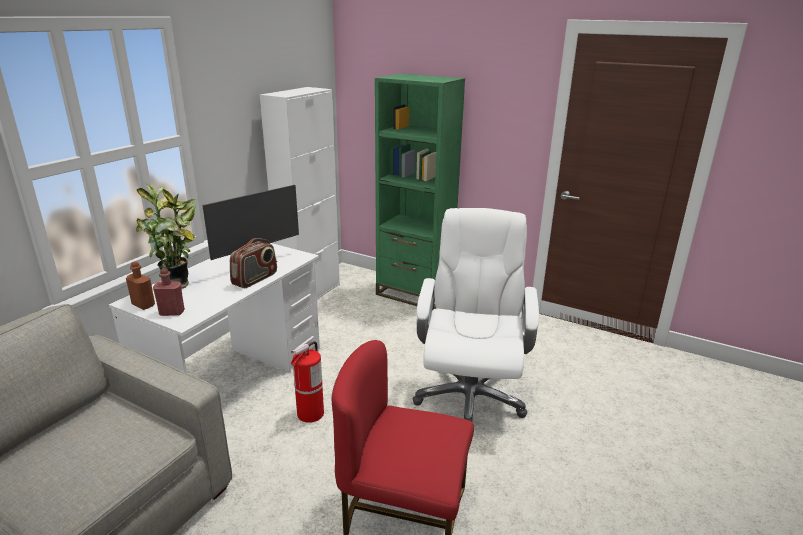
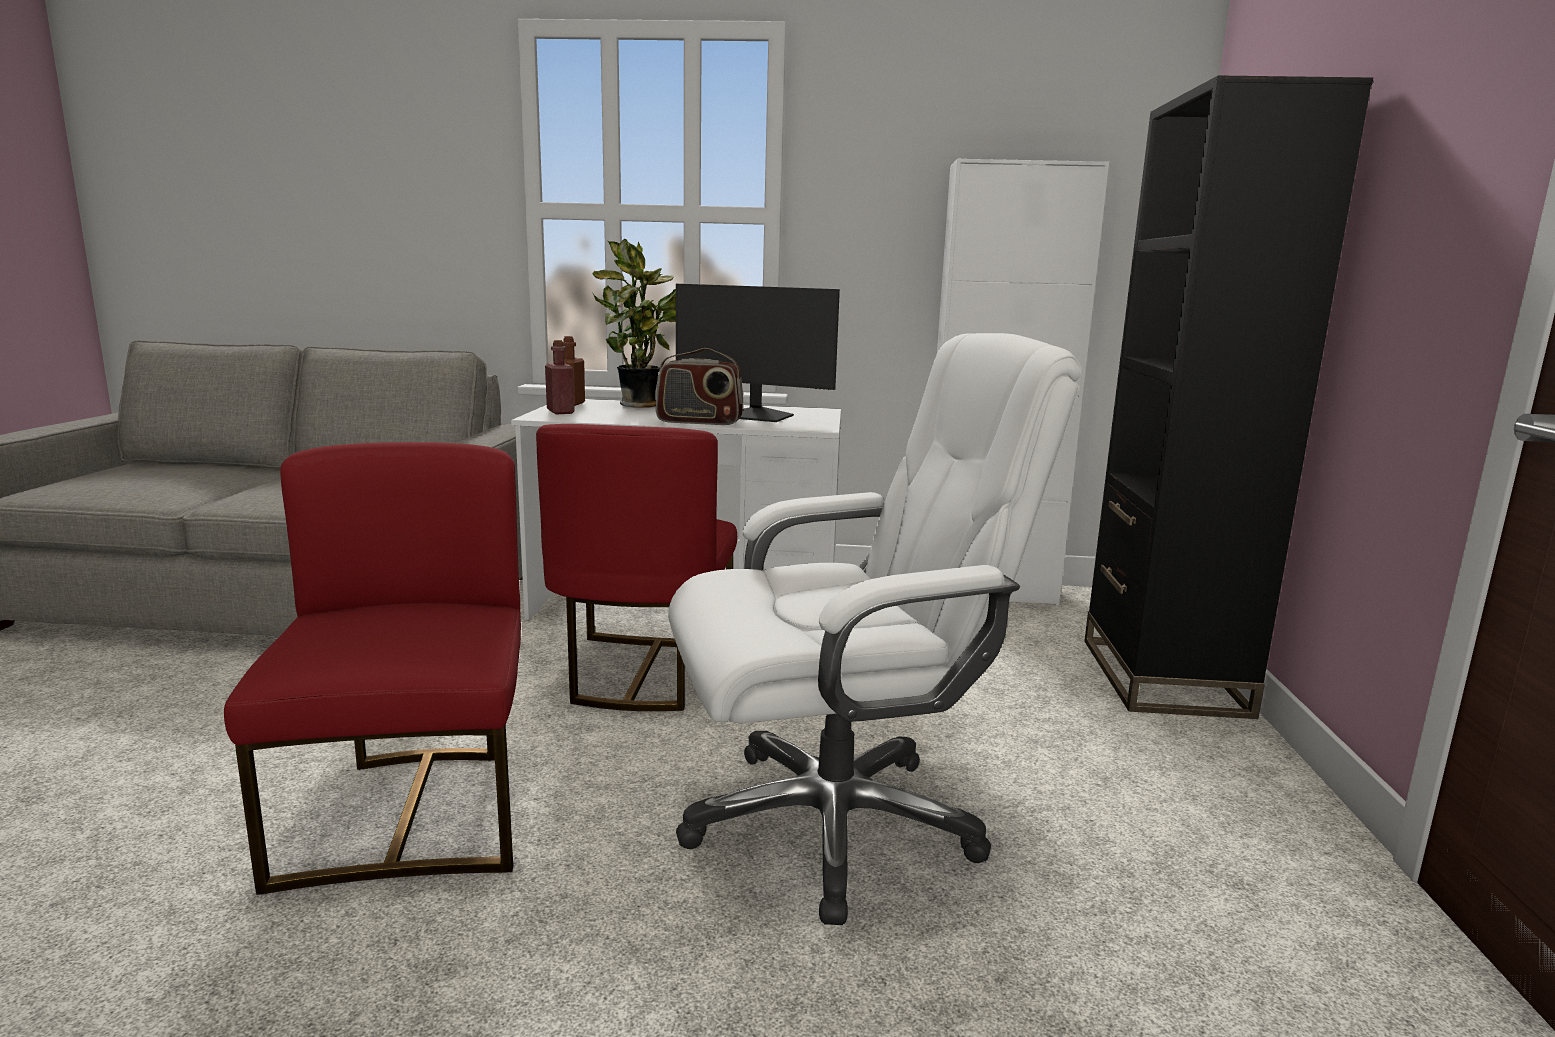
camera: 65 degrees right, 10 degrees down
fire extinguisher [291,341,324,423] -> red chair [536,424,737,711]
green bookcase [375,74,465,310] -> black bookcase [1084,75,1373,719]

